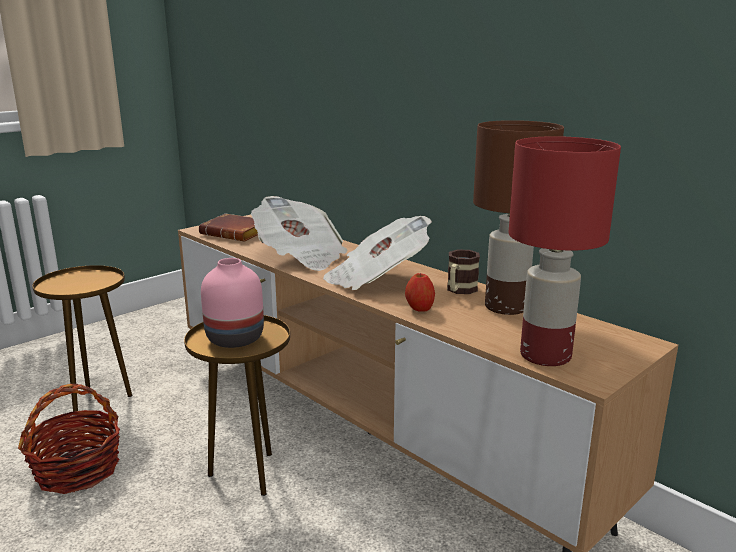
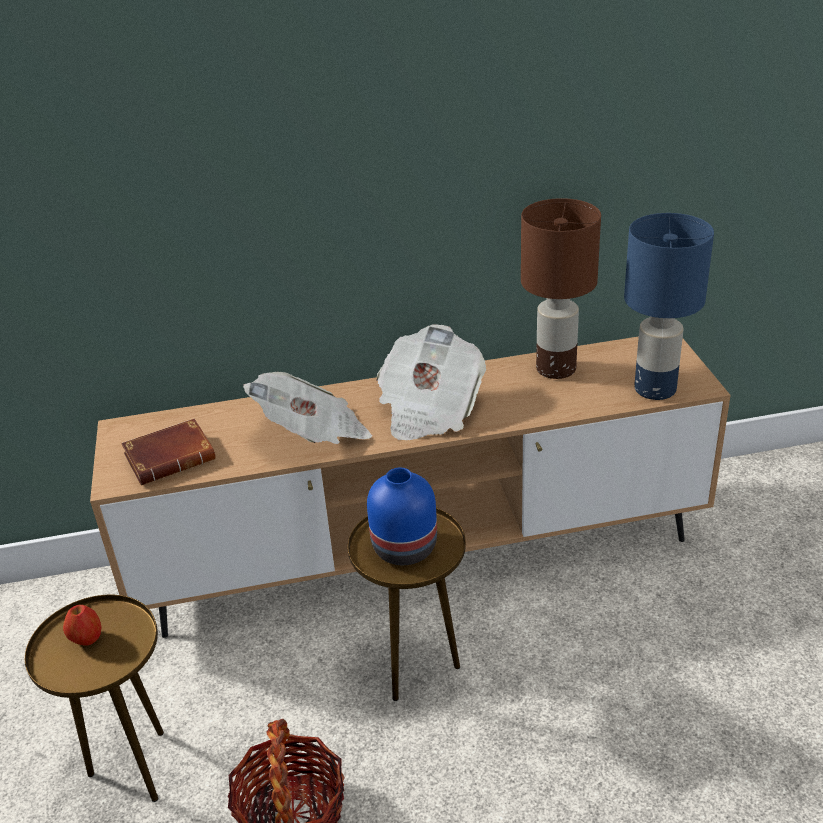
camera: 55 degrees left, 15 degrees up
pink vase [201,258,264,348] -> blue vase [367,468,437,565]
apple [405,273,435,311] -> apple moved to [63,605,102,645]
mug [447,249,480,294] -> none
red table lamp [509,136,621,366] -> blue table lamp [624,213,714,400]

